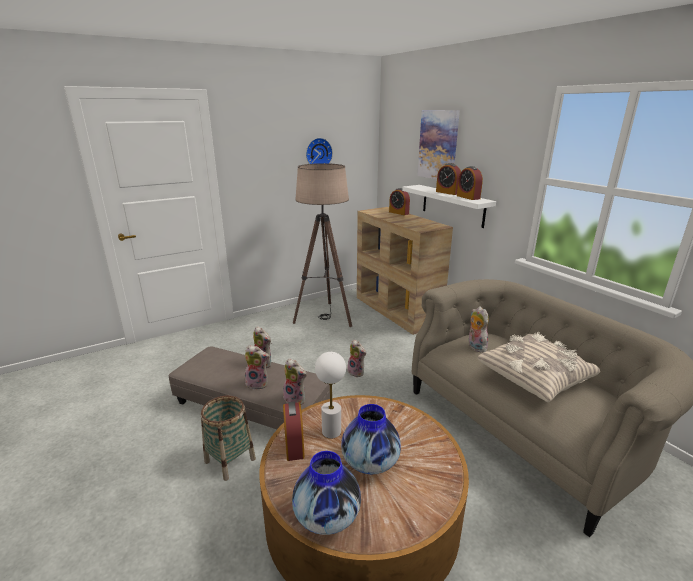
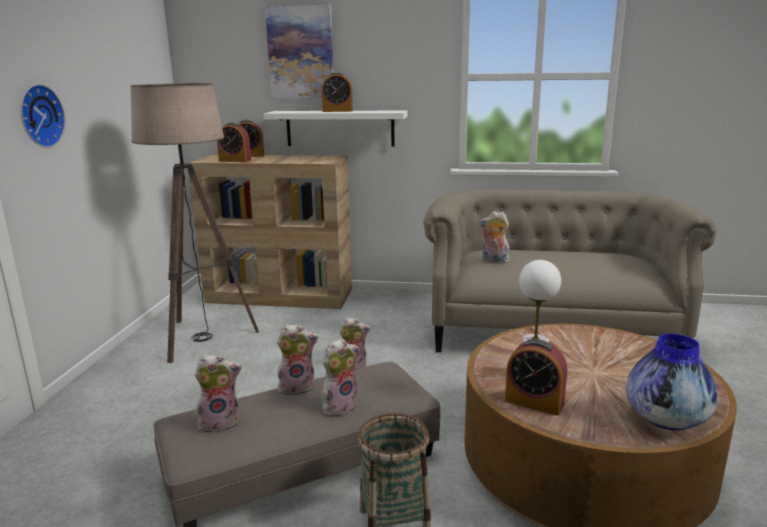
camera: 50 degrees left, 5 degrees down
plush toy [283,358,307,405] -> plush toy moved to [195,353,242,433]
wall clock [306,138,333,164] -> wall clock moved to [21,84,65,148]
vase [341,404,401,474] -> none
alarm clock [457,166,483,200] -> alarm clock moved to [217,122,251,162]
beige pillow [478,332,600,402] -> none

